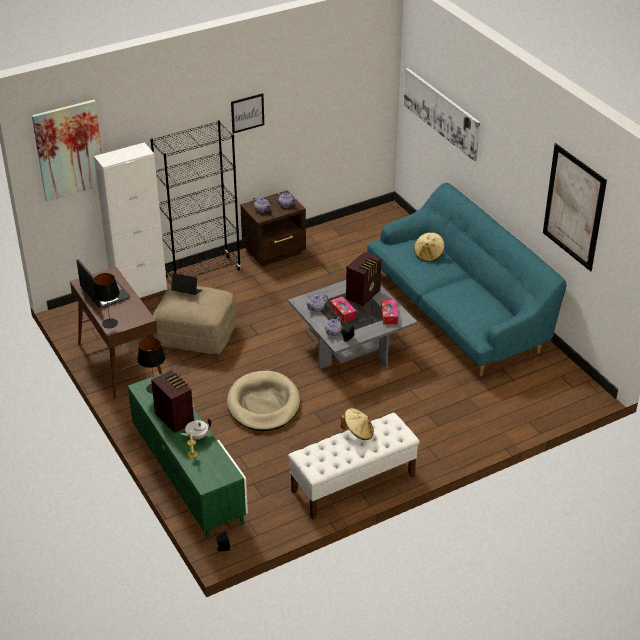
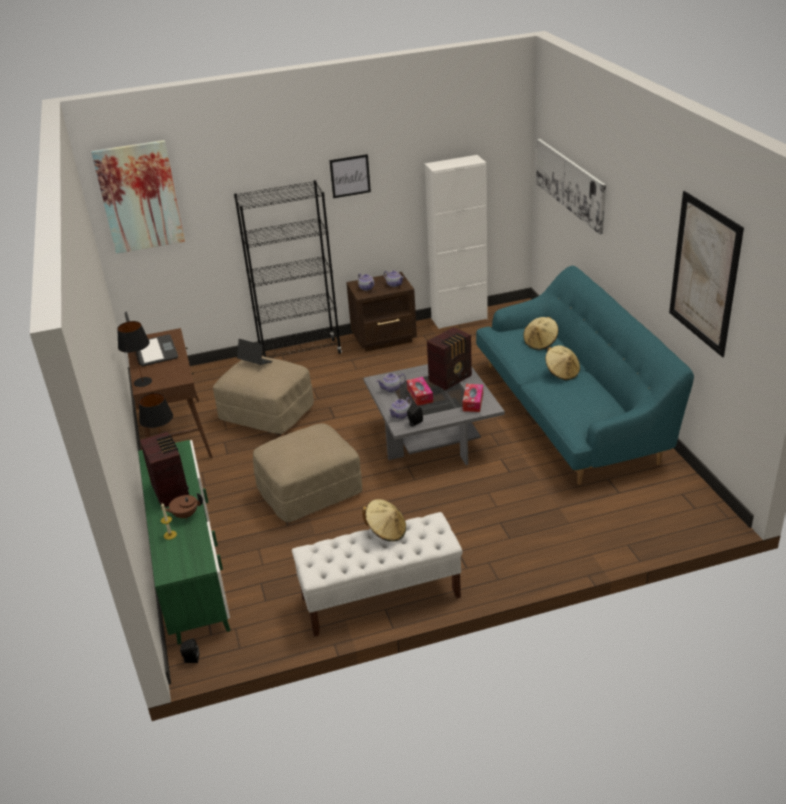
camera: 15 degrees right, 5 degrees down
white cabinet [94,142,167,298] -> white cabinet moved to [425,155,488,329]
white teapot [180,418,211,440] -> brown teapot [161,492,203,519]
beige dog bed [227,371,300,431] -> beige ottoman [253,423,363,522]
none -> beige hat [545,345,580,380]

